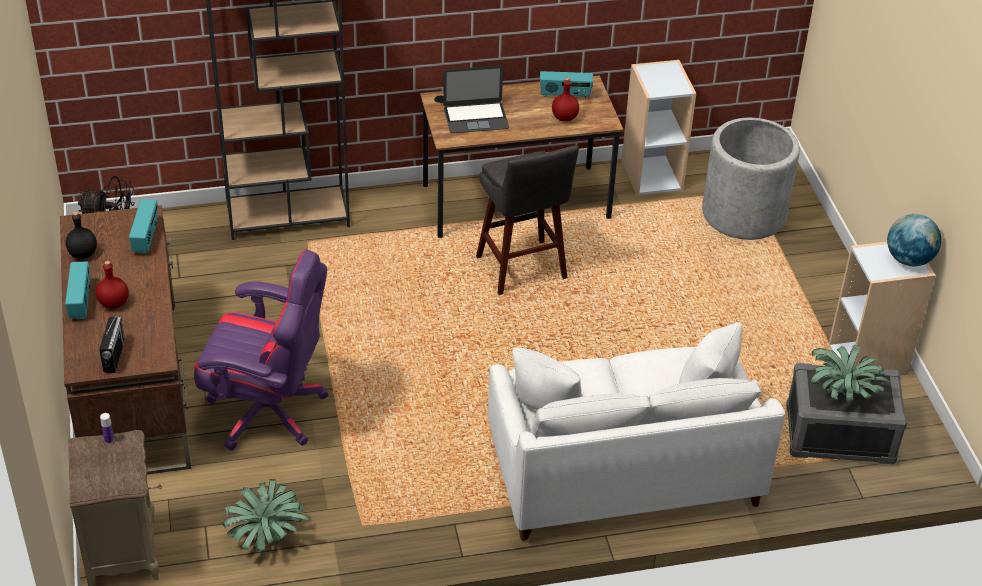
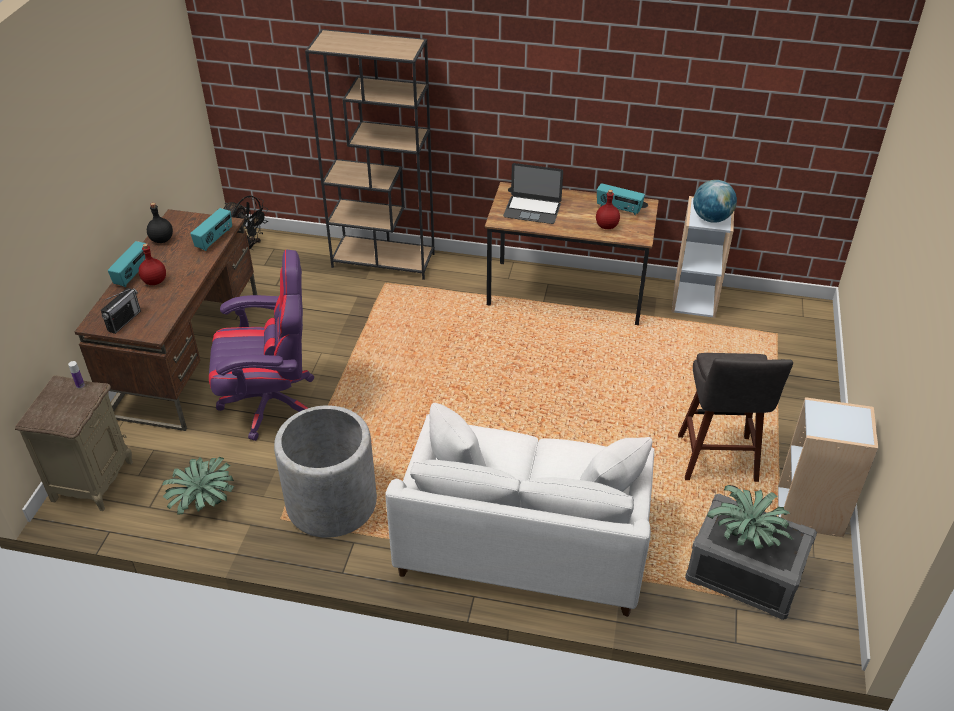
camera: 25 degrees right, 0 degrees up
purple office chair [194,249,328,451] -> purple office chair turned 45 degrees counterclockwise [209,249,314,441]
grey stool [476,145,579,295] -> grey stool moved to [678,353,793,482]
grey planter [702,118,800,240] -> grey planter moved to [274,405,377,538]
globe [887,214,942,266] -> globe moved to [693,180,737,223]

